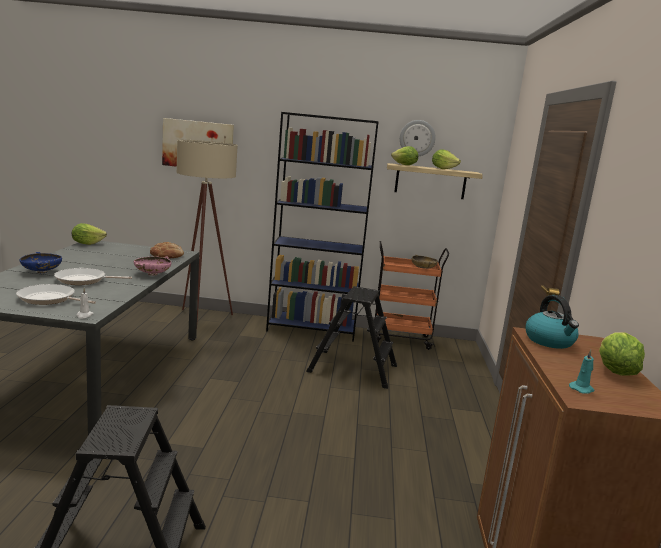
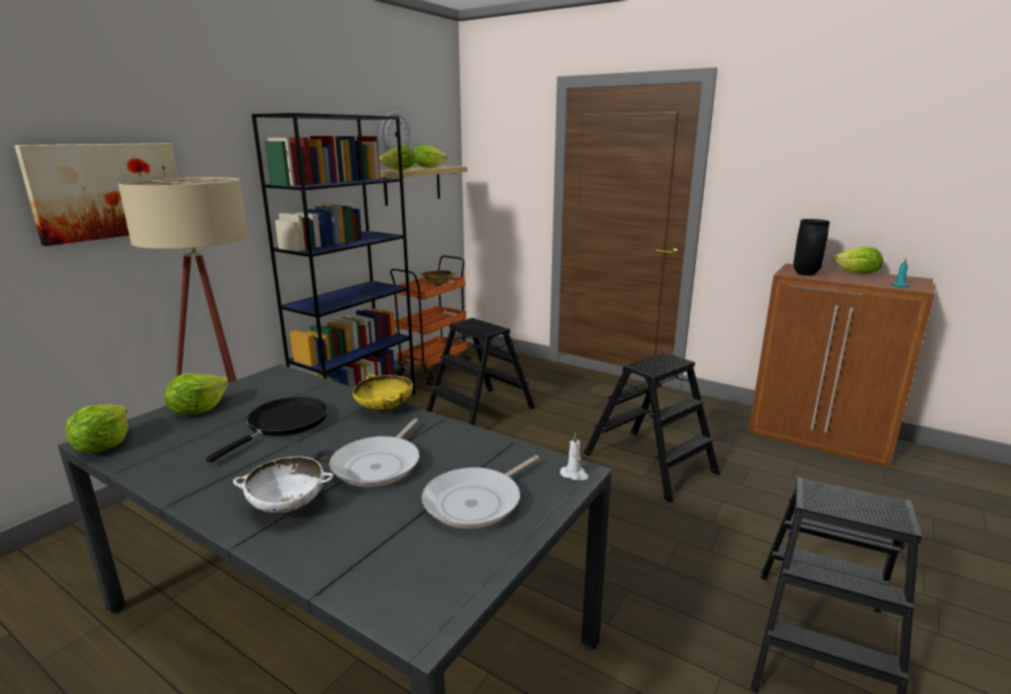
camera: 60 degrees left, 5 degrees up
blue bowl [19,252,62,273] -> white bowl [233,456,334,513]
pink bowl [134,257,171,276] -> yellow bowl [353,374,413,411]
bread [150,242,184,258] -> none
kettle [525,295,579,349] -> black vase [793,219,830,275]
none -> lettuce [165,373,229,415]
none -> black frying pan [206,397,328,462]
none -> black step ladder [584,352,720,503]

